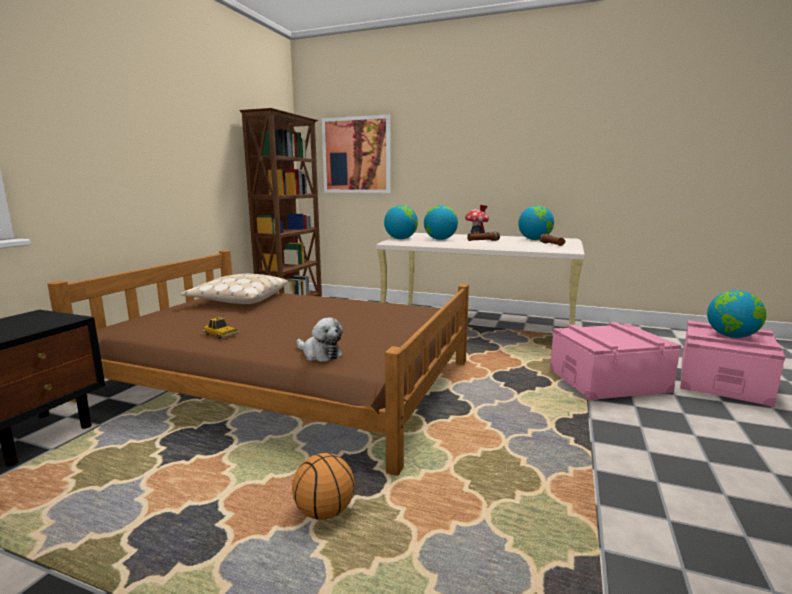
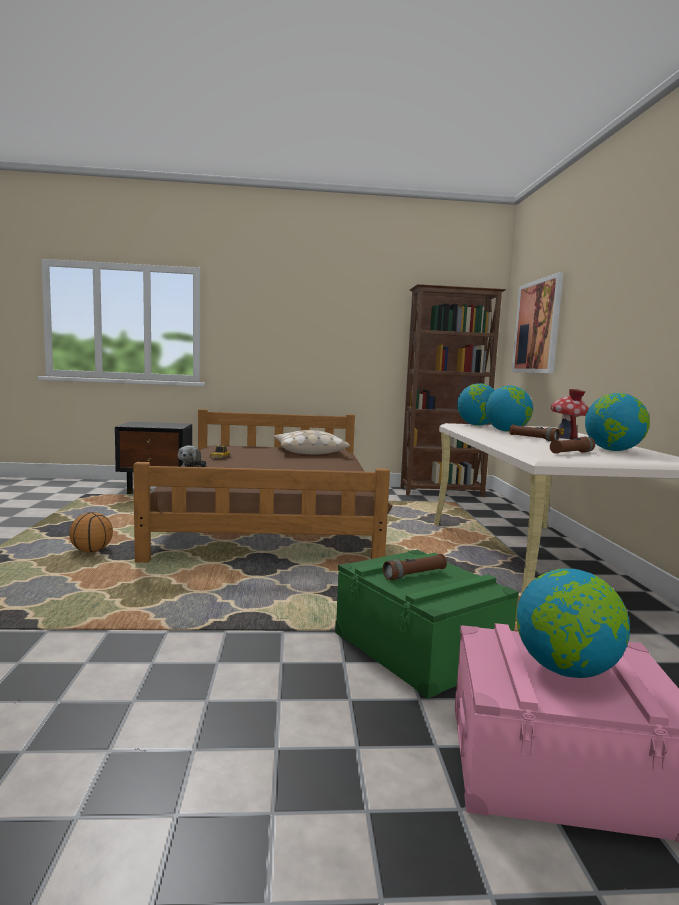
camera: 65 degrees right, 5 degrees down
pink storage box [550,322,681,401] -> green storage box [335,550,519,699]
none -> brown flashlight [383,554,447,580]

